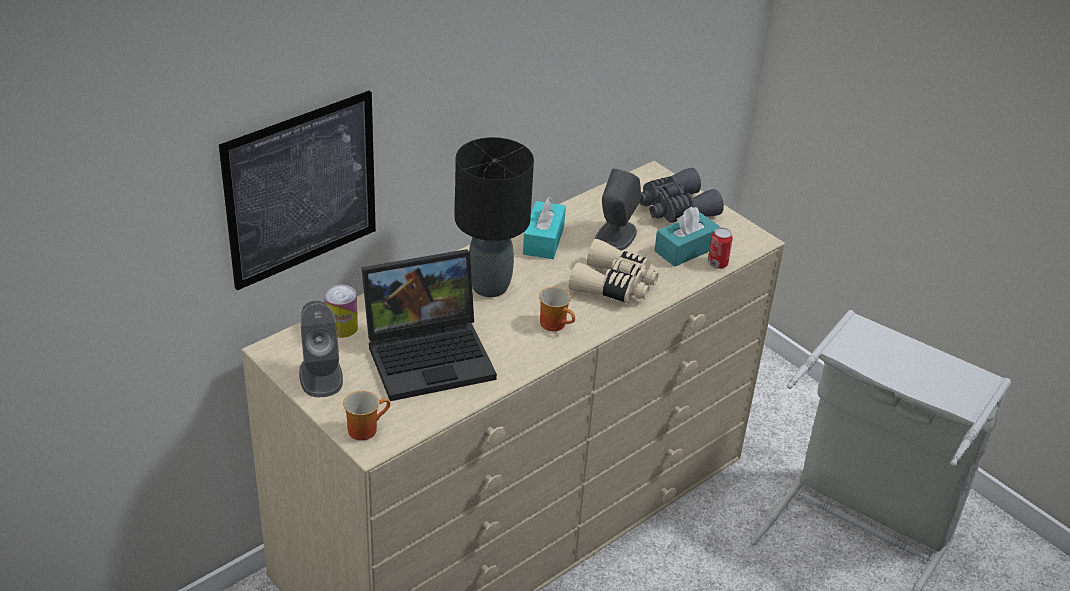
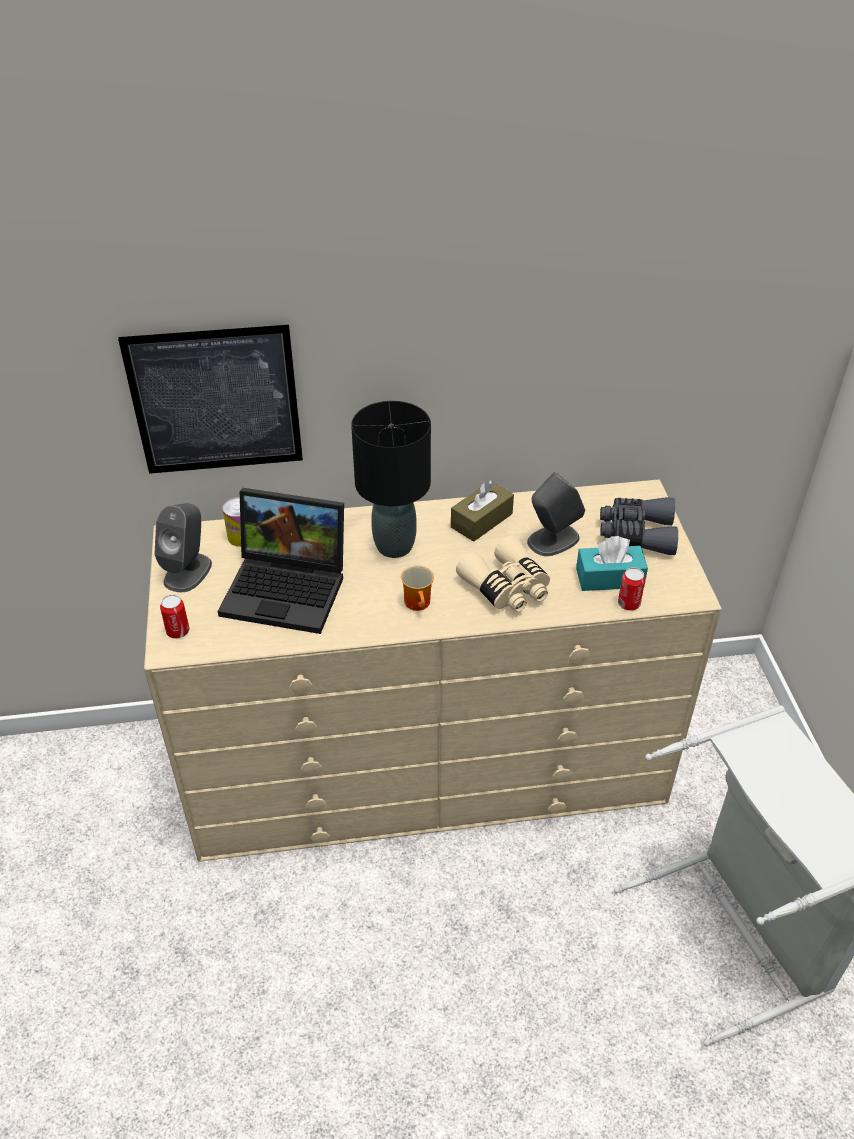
camera: 35 degrees right, 5 degrees up
mug [343,391,390,440] -> can [160,594,189,638]
turquoise tissue box [523,196,566,259] -> brown tissue box [451,480,514,542]

